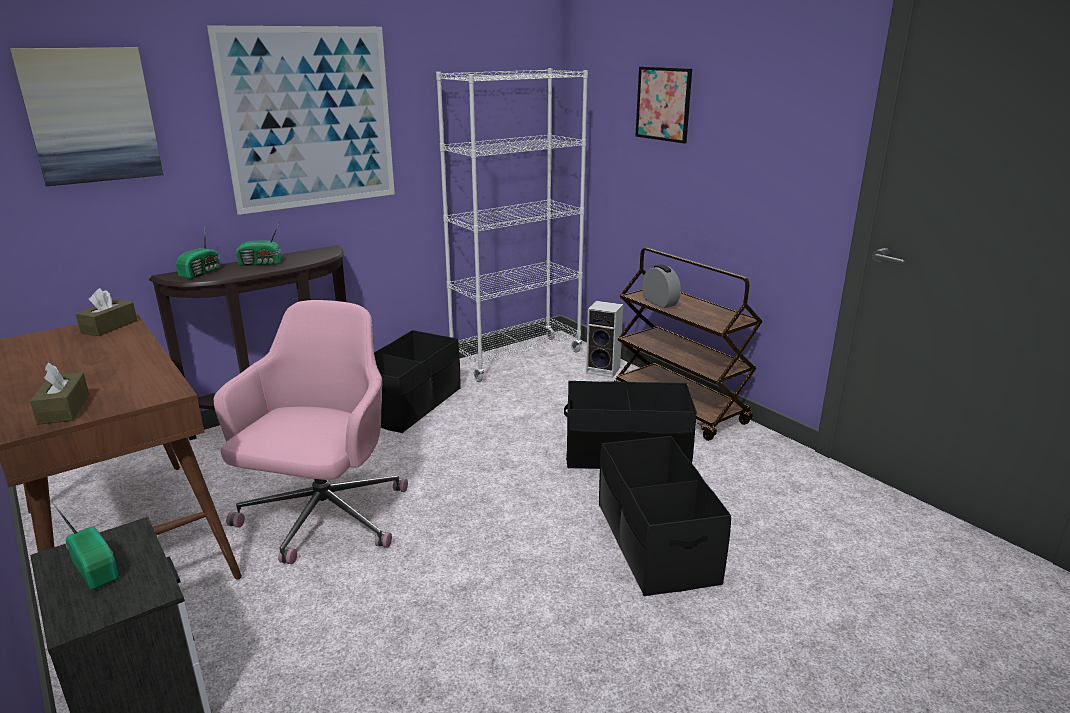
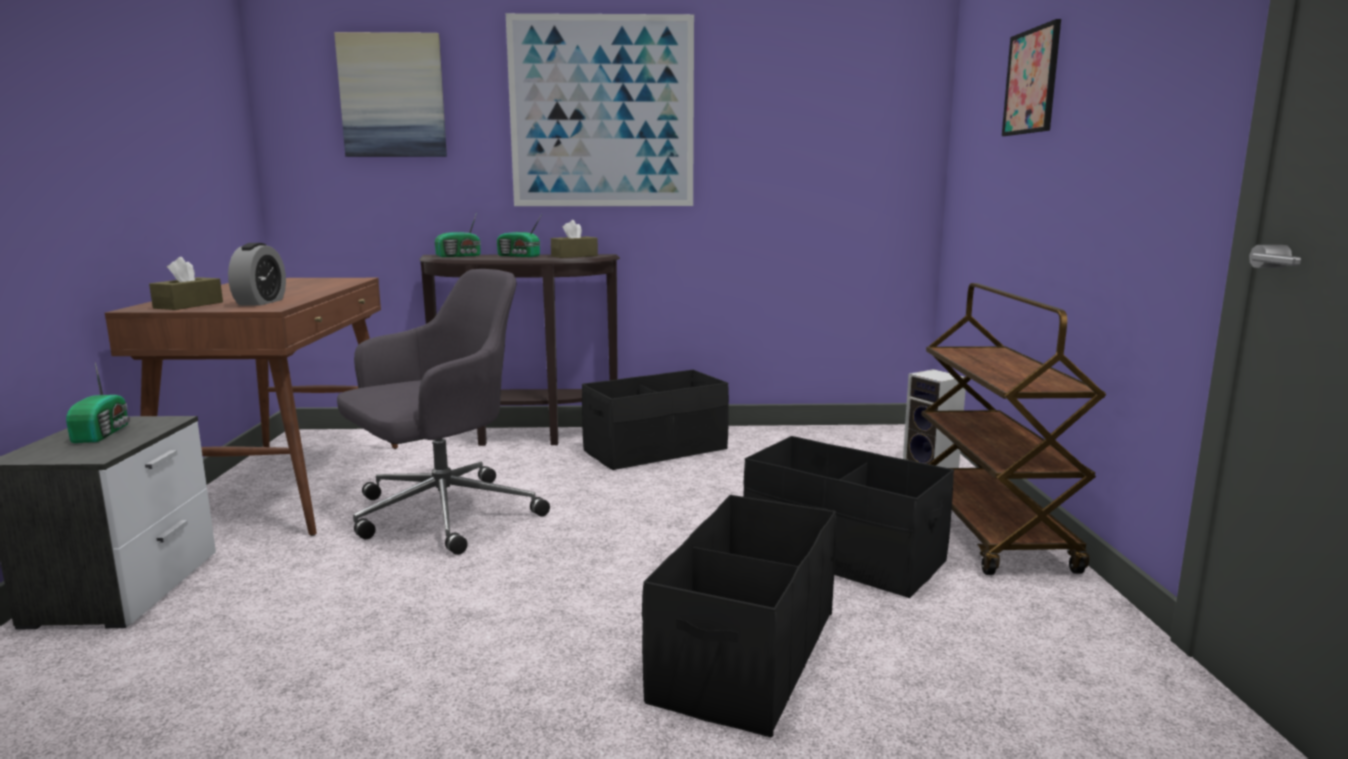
camera: 35 degrees right, 10 degrees down
brown tissue box [76,288,137,336] -> brown tissue box moved to [551,220,598,258]
pink office chair [214,300,408,564] -> grey office chair [337,269,550,555]
white bookcase [436,68,588,382] -> none
alarm clock [642,265,681,308] -> alarm clock moved to [228,243,286,306]

